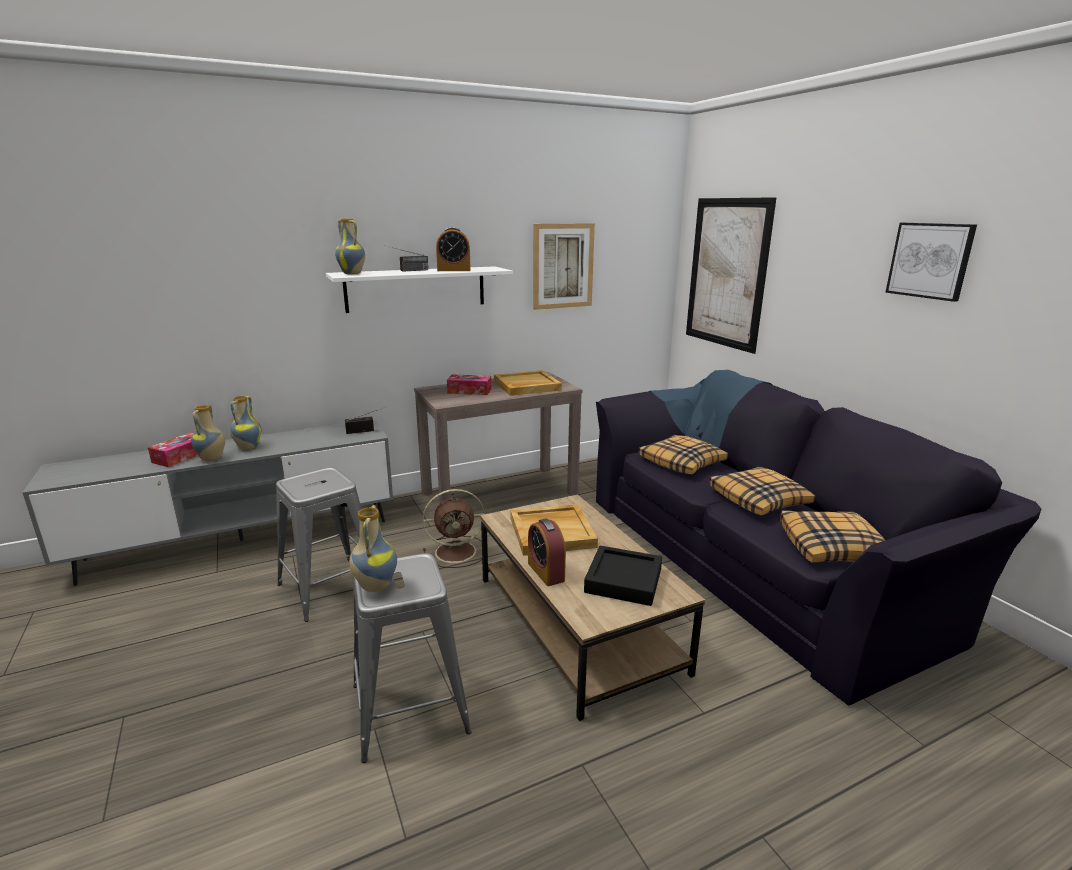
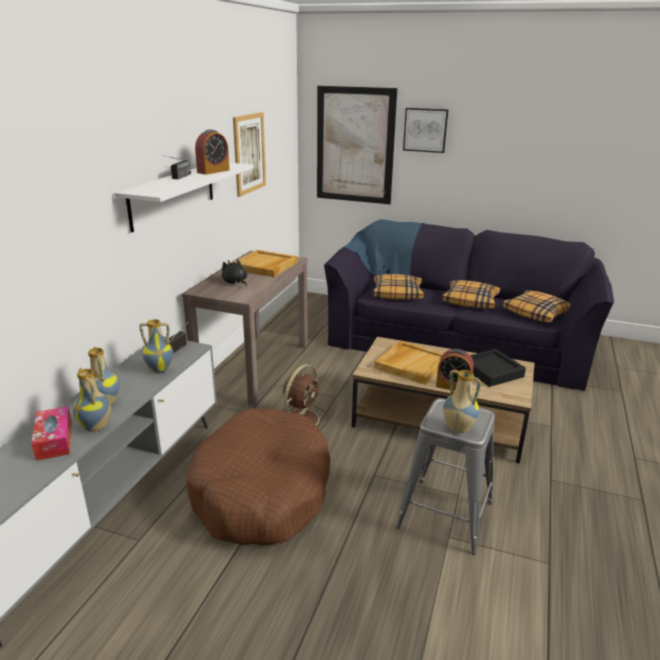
camera: 45 degrees left, 5 degrees up
grey stool [276,467,361,622] -> brown dog bed [186,408,331,546]
vase [335,219,365,274] -> vase moved to [139,319,173,374]
tissue box [447,374,491,395] -> black plush toy [222,259,247,286]
picture [885,223,977,302] -> picture moved to [403,108,448,153]

